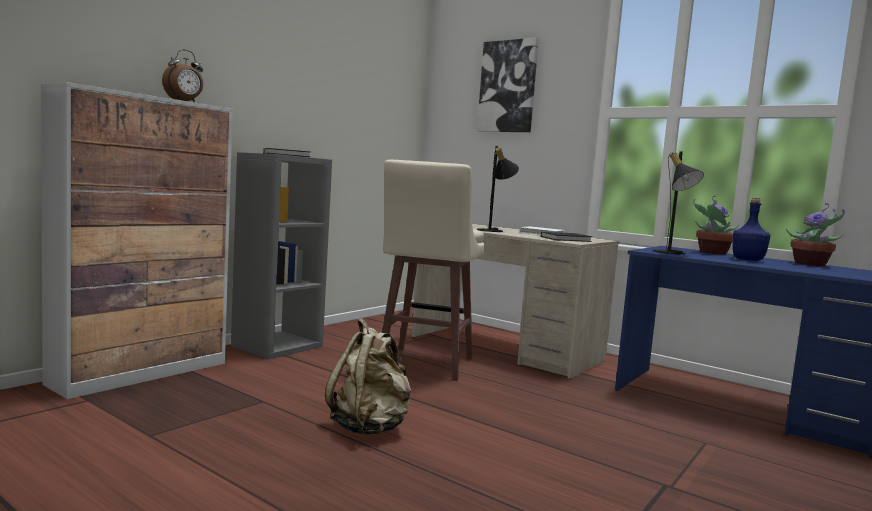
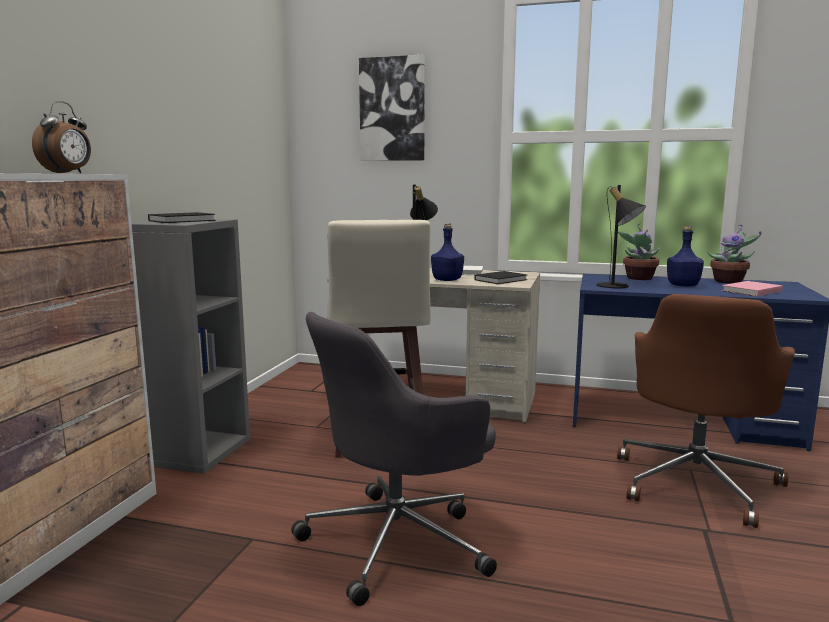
camera: 20 degrees left, 5 degrees up
beige backpack [325,318,411,435] -> grey office chair [292,312,497,606]
none -> blue bottle [431,224,464,281]
none -> brown office chair [617,294,795,528]
none -> pink book [722,281,783,296]

